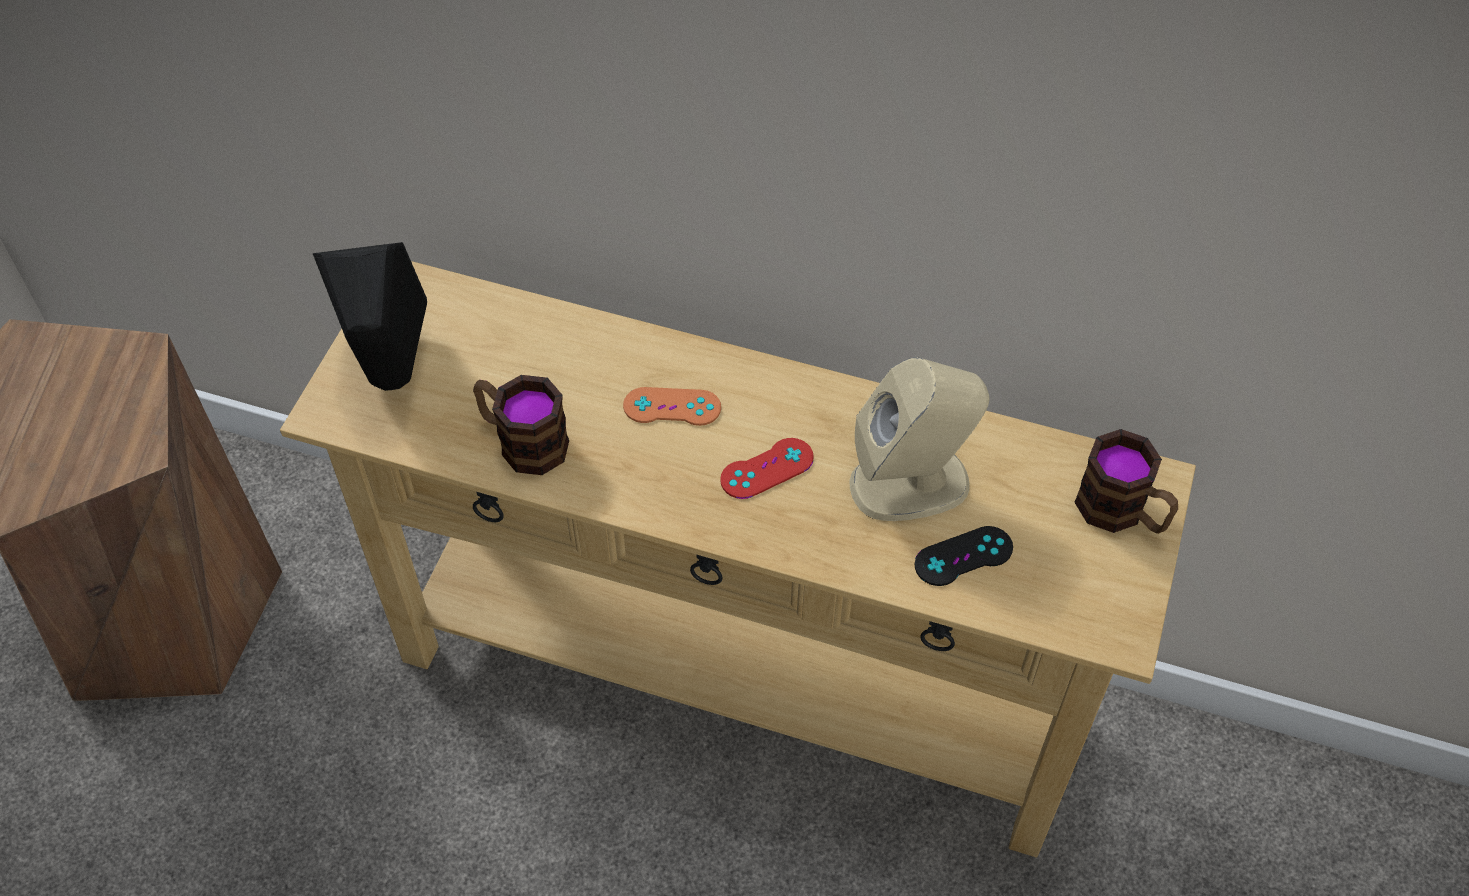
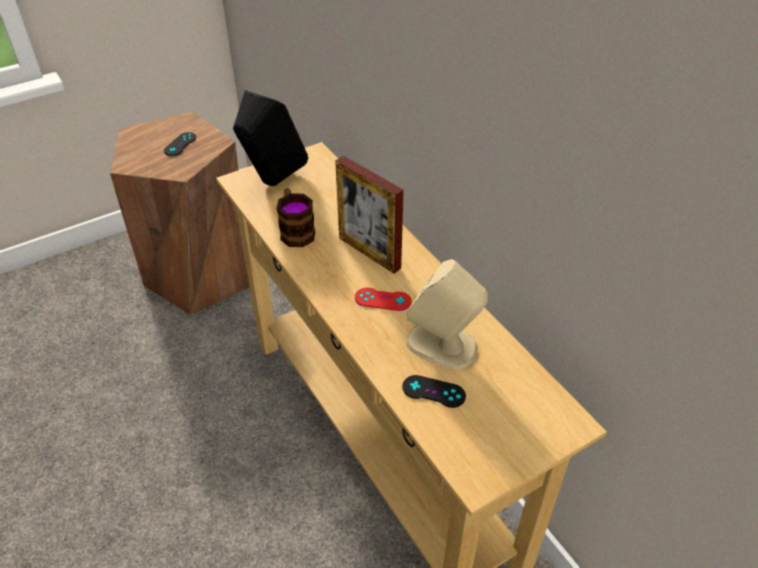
camera: 40 degrees right, 10 degrees down
orange game controller [623,387,721,426] -> picture frame [335,156,404,274]
mug [1074,429,1178,534] -> none
none -> black game controller [164,132,196,156]

